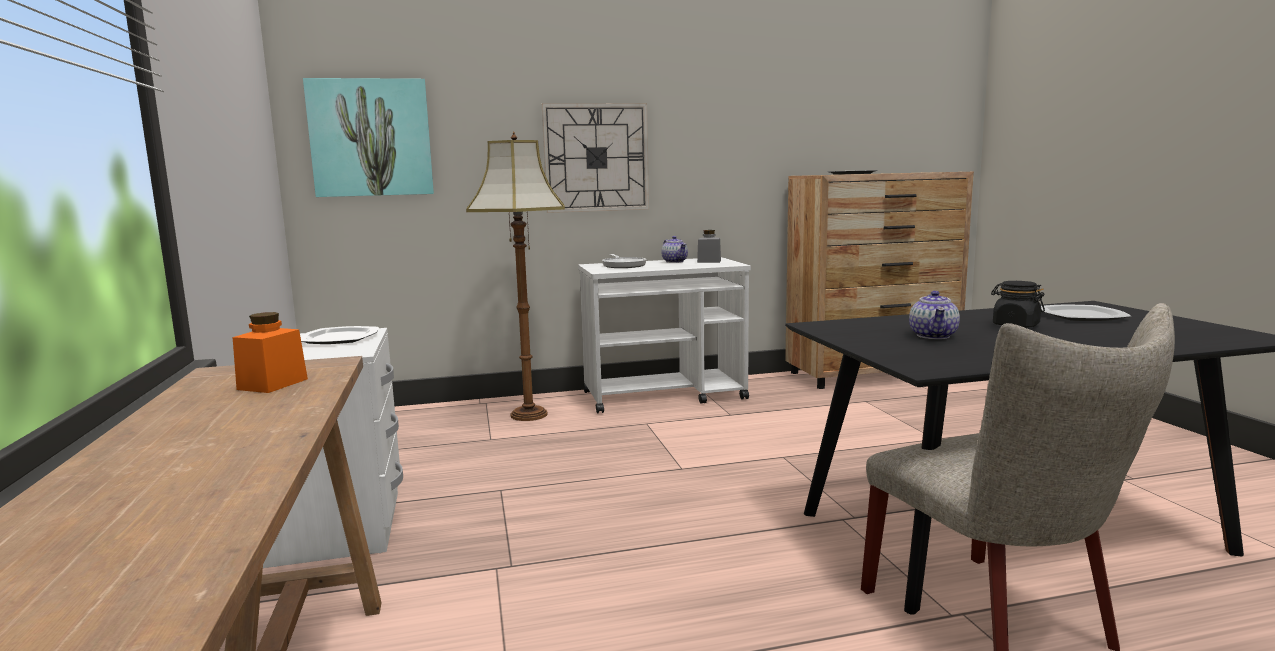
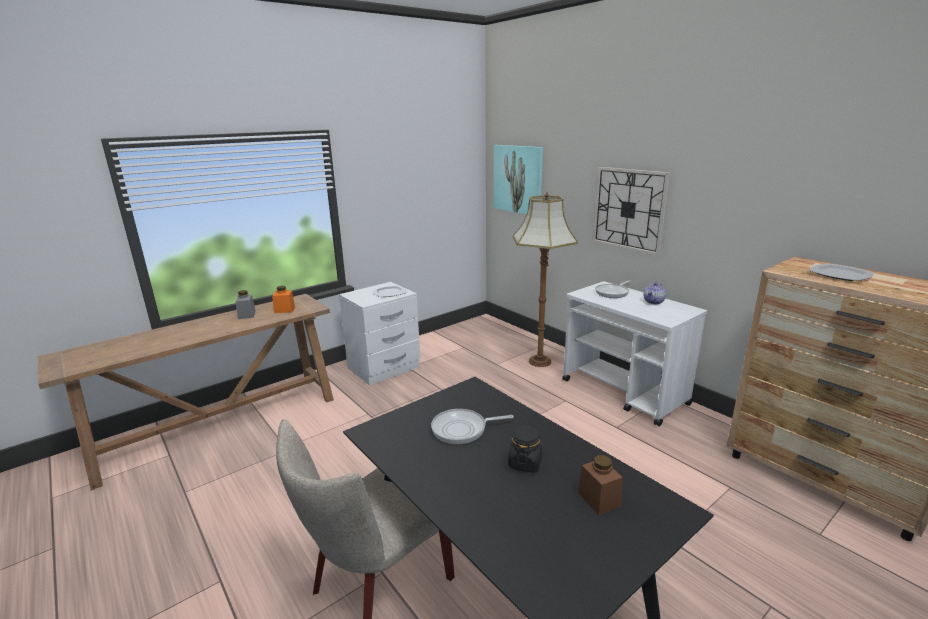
camera: 65 degrees right, 10 degrees up
grey jar [697,230,721,263] -> grey jar moved to [235,290,256,319]
teapot [909,291,960,339] -> frying pan [431,409,514,444]
plate [1041,305,1132,321] -> brown jar [578,455,623,515]

